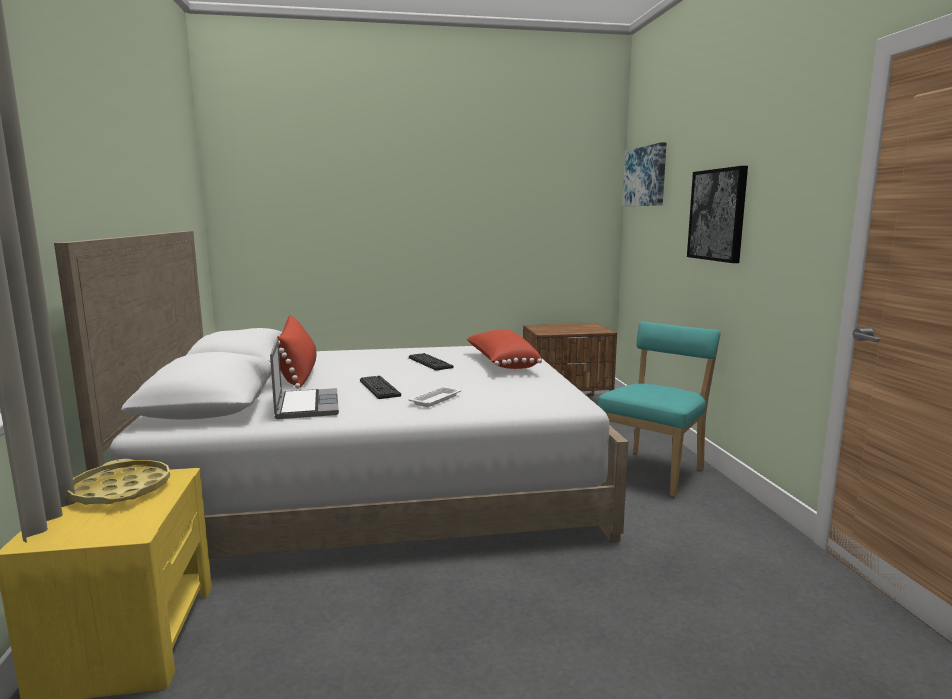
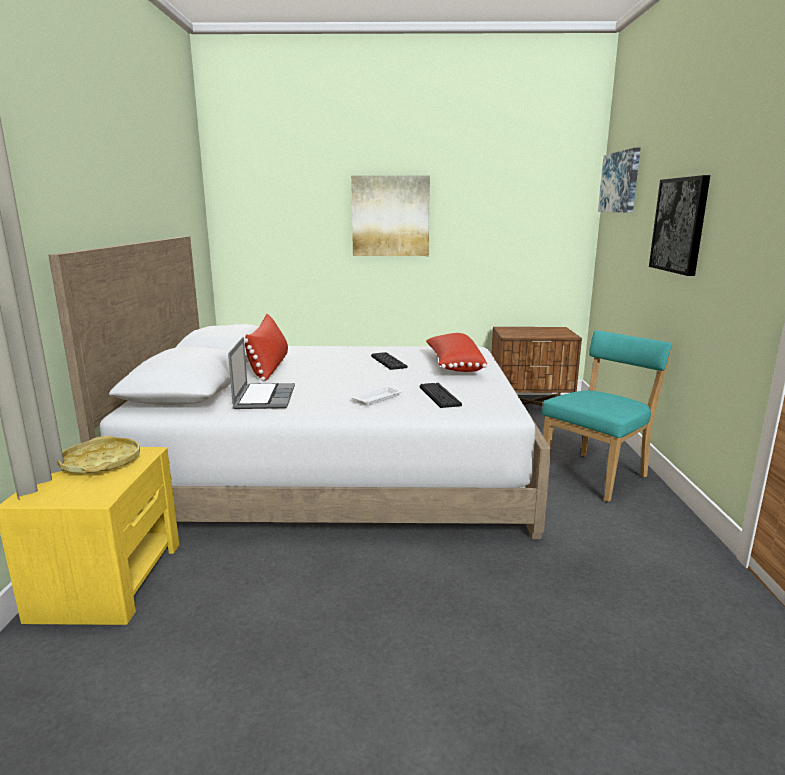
camera: 10 degrees right, 5 degrees up
keyboard [360,375,401,399] -> keyboard moved to [420,383,462,408]
none -> picture [351,176,430,256]

